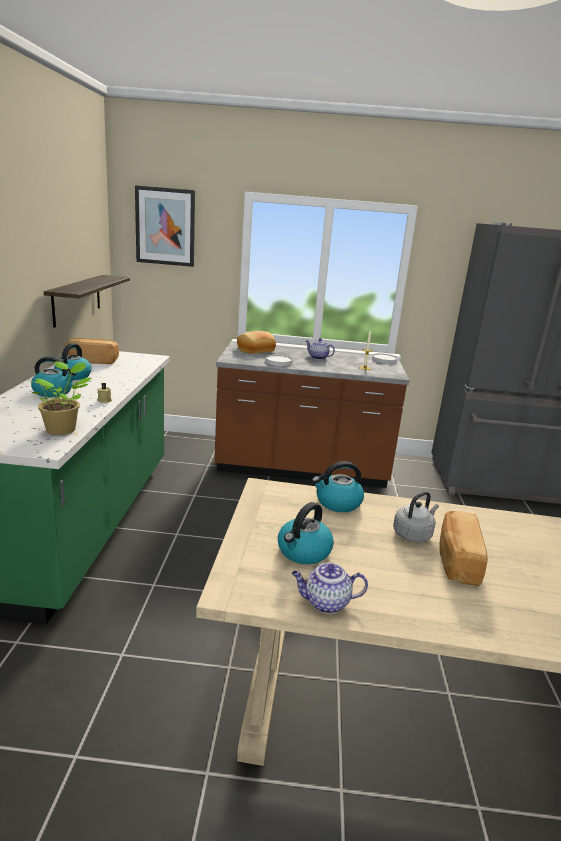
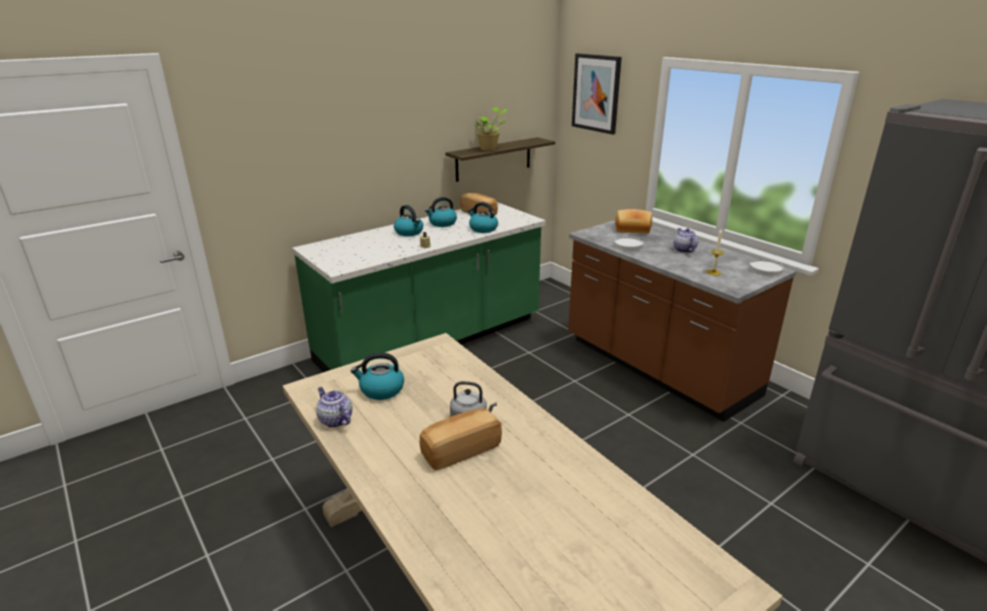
camera: 50 degrees right, 5 degrees up
potted plant [29,361,91,435] -> potted plant moved to [475,107,507,151]
kettle [312,461,364,512] -> kettle moved to [468,202,498,233]

